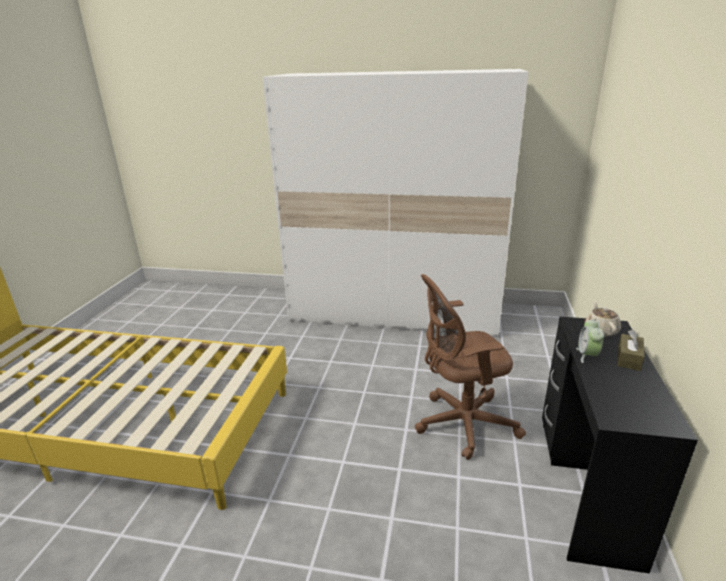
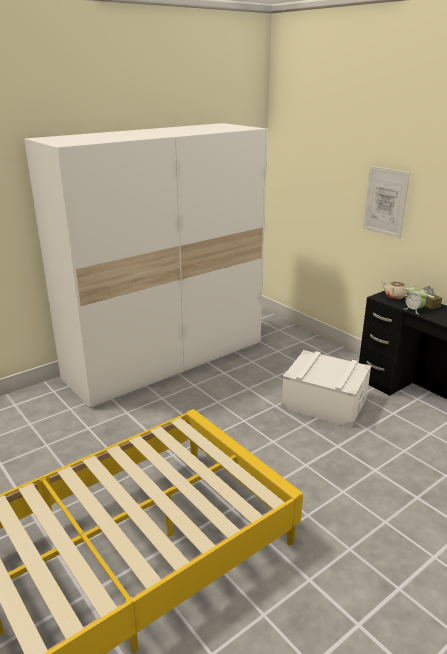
camera: 50 degrees left, 0 degrees up
brown office chair [414,274,526,460] -> white storage box [281,350,371,428]
none -> picture [363,166,410,238]

